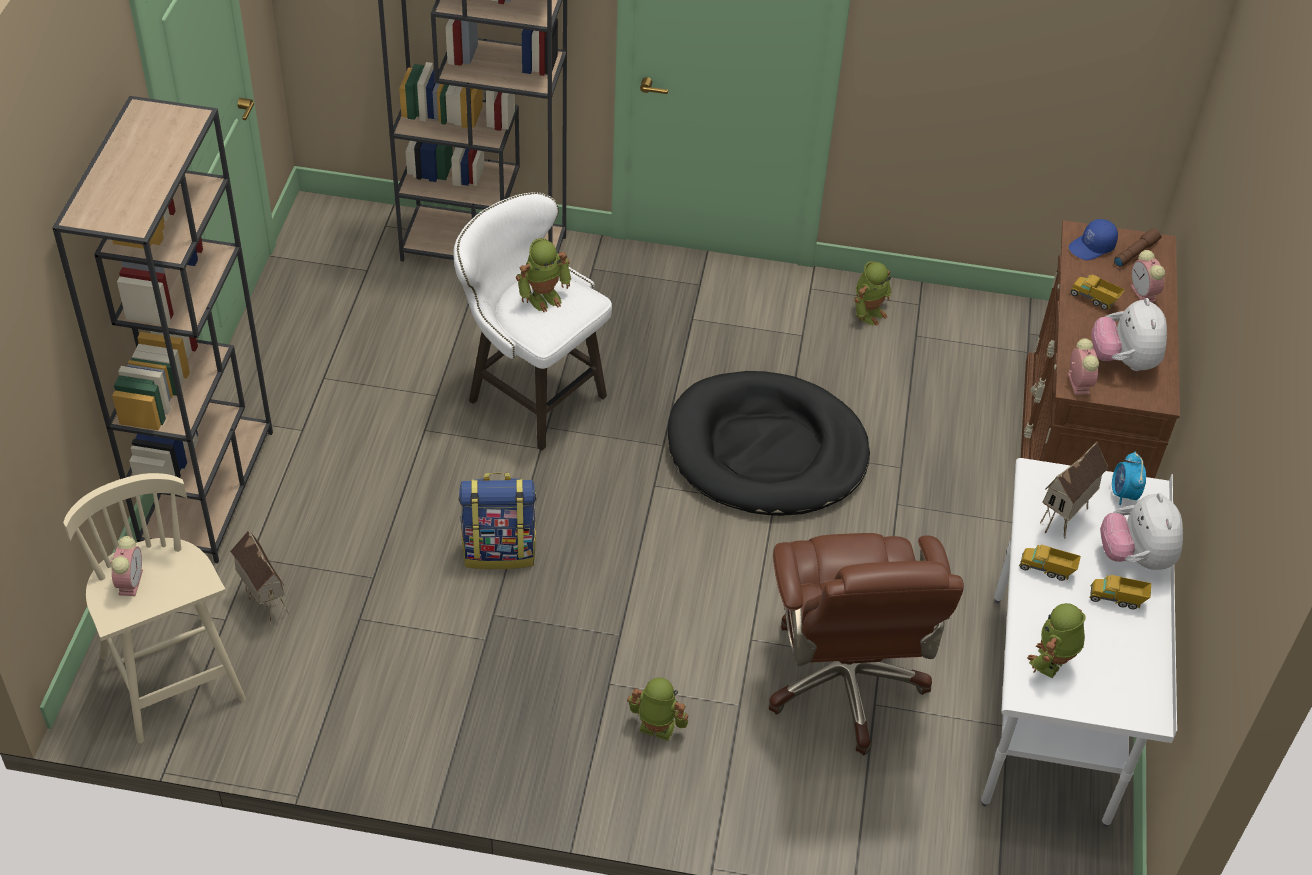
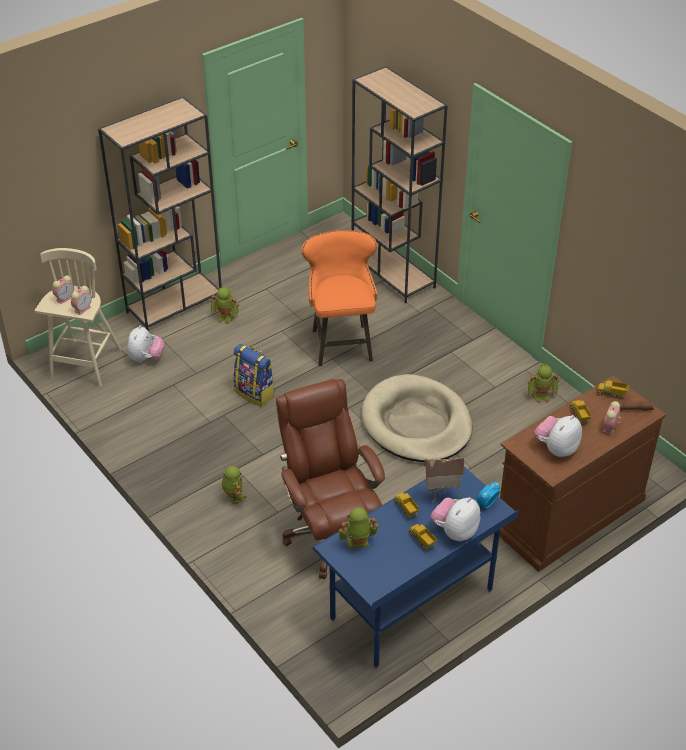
camera: 45 degrees right, 5 degrees down
toy house [230,529,290,627] -> plush toy [127,325,164,362]
white stool [453,192,612,451] -> orange stool [301,230,378,366]
toy robot [516,238,571,312] -> toy robot moved to [210,286,239,324]
black dog bed [668,371,870,516] -> beige dog bed [361,374,472,462]
brown office chair [769,533,964,755] -> brown office chair turned 120 degrees clockwise [276,379,385,579]
white desk [981,458,1177,827] -> blue desk [313,467,519,668]
alarm clock [1068,338,1099,395] -> alarm clock moved to [71,286,92,315]
blue cap [1069,219,1118,260] -> toy truck [597,380,629,399]

